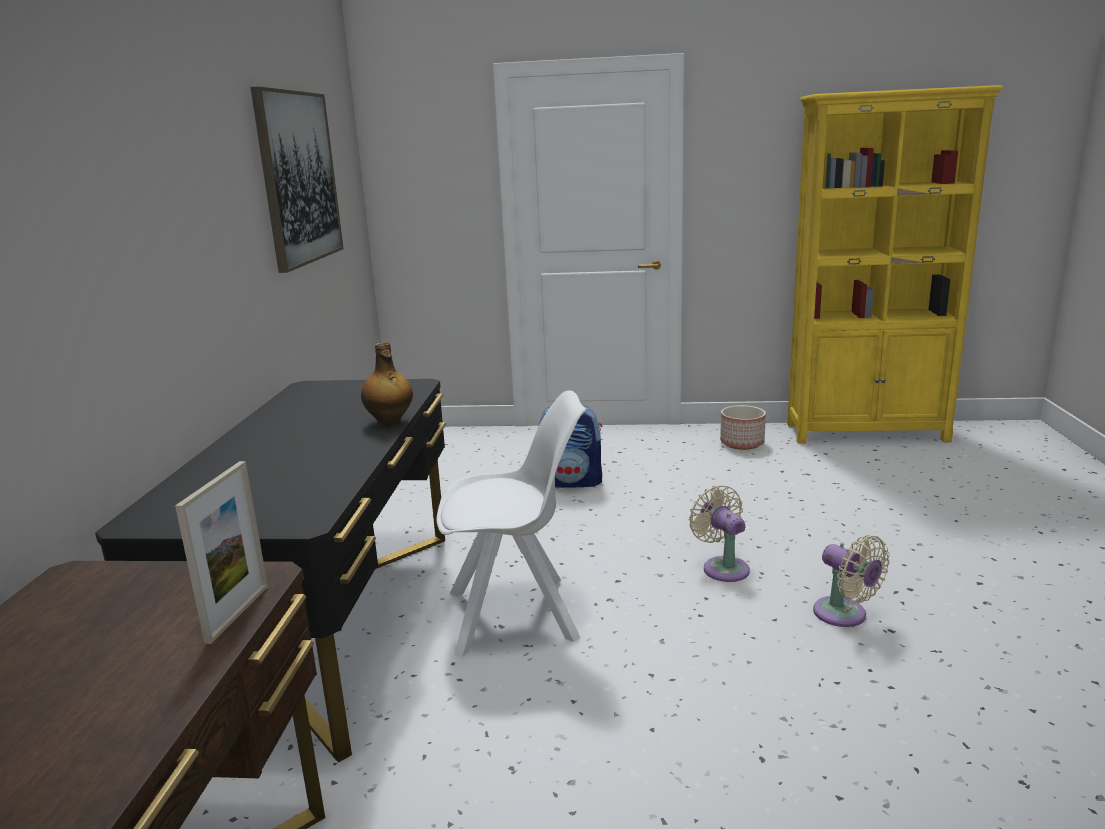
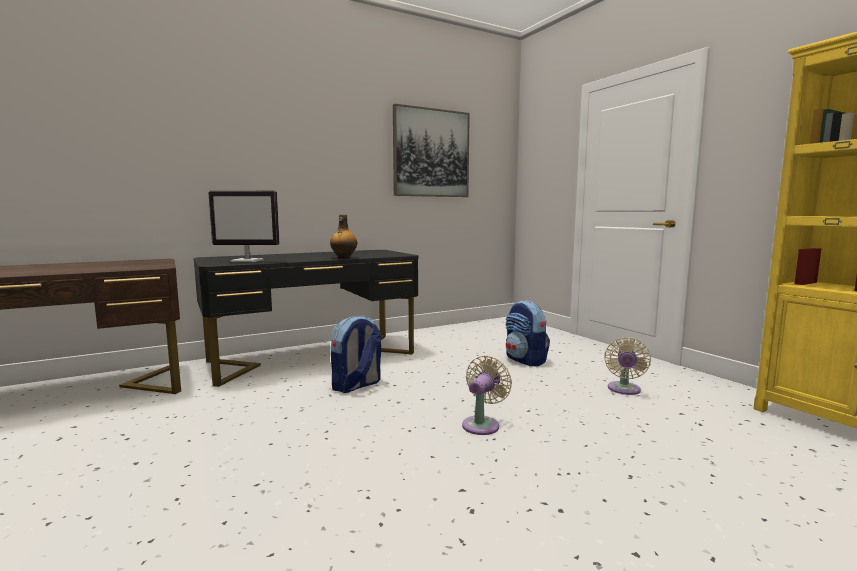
camera: 55 degrees right, 10 degrees down
picture frame [175,461,268,644] -> none
white chair [436,390,586,657] -> backpack [331,316,381,393]
planter [720,405,766,450] -> none
beige fan [813,535,890,627] -> beige fan moved to [604,337,651,395]
none -> monitor [208,191,280,262]

